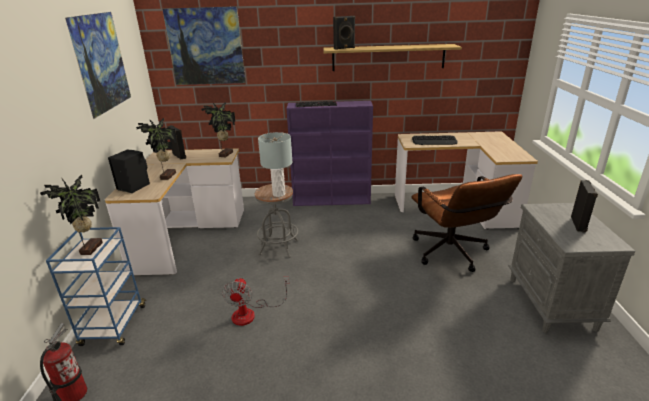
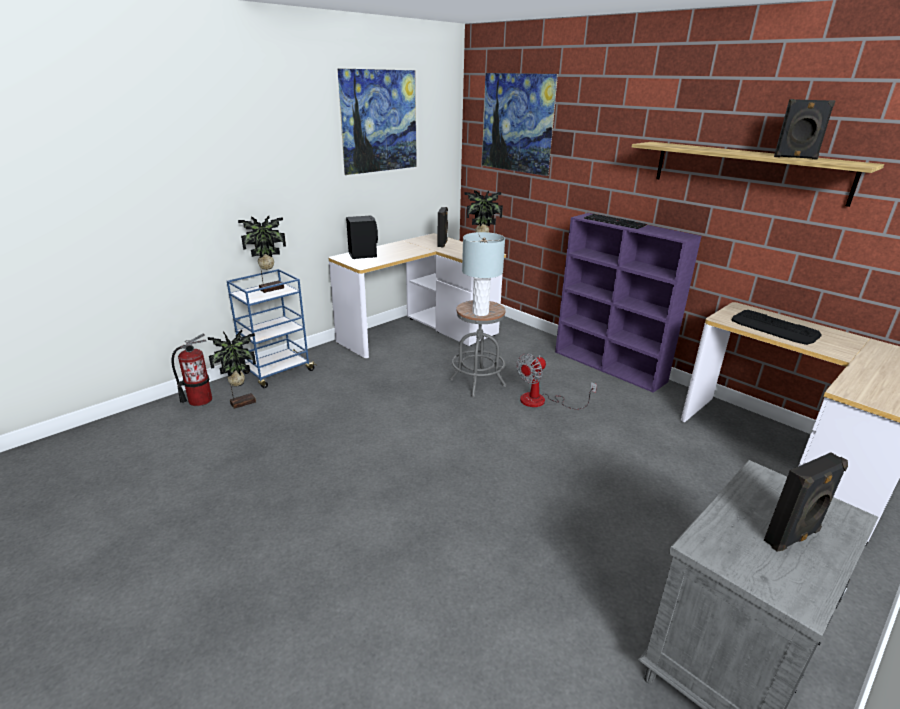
camera: 45 degrees right, 0 degrees up
potted plant [136,118,177,180] -> potted plant moved to [208,329,256,409]
fan [222,277,289,326] -> fan moved to [516,353,597,409]
black speaker [333,16,355,50] -> black speaker moved to [774,99,836,160]
brown office chair [411,174,522,272] -> none

